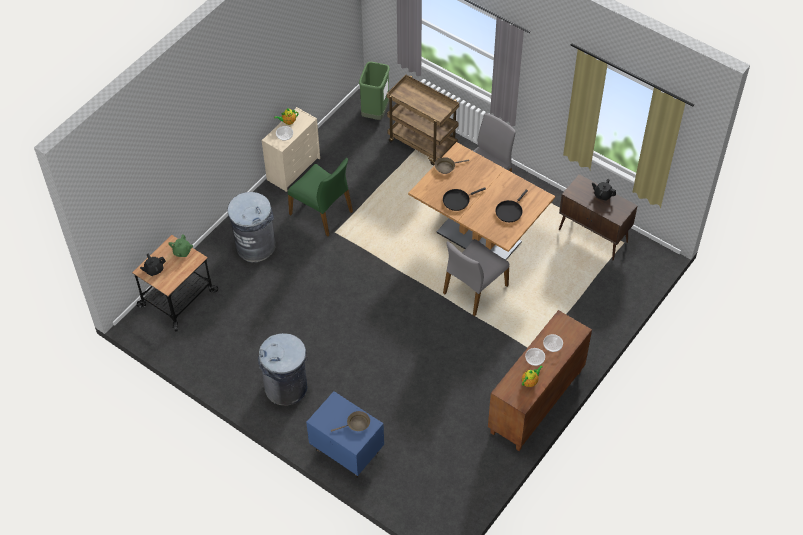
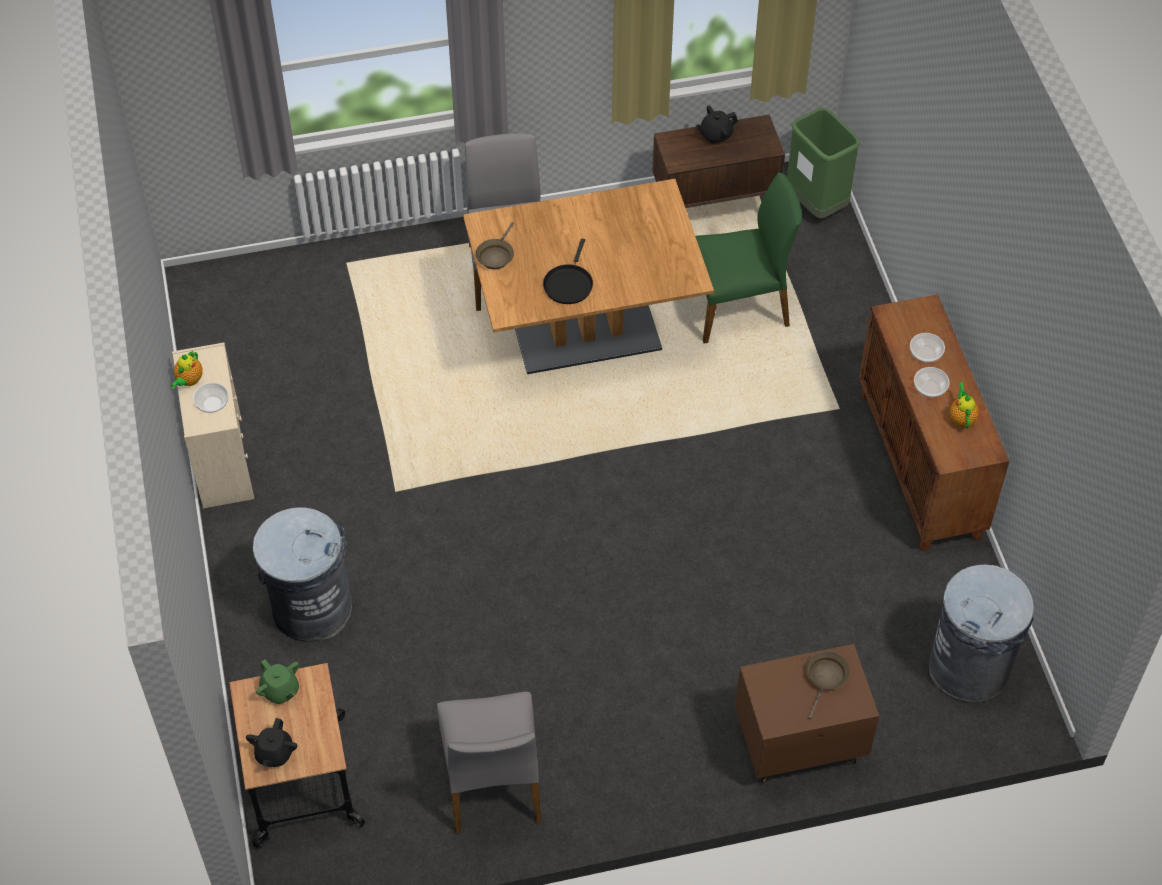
camera: 50 degrees left, 0 degrees up
grey trash can [258,333,308,406] -> grey trash can moved to [929,564,1034,702]
green chair [288,158,353,236] -> green chair moved to [695,172,802,343]
blue nightstand [306,391,384,478] -> brown nightstand [735,644,879,783]
green trash can [359,62,390,120] -> green trash can moved to [787,108,860,218]
brown cart [387,75,459,166] -> none
grey chair [443,239,509,316] -> grey chair moved to [437,692,541,834]
black frying pan [495,190,528,222] -> none

